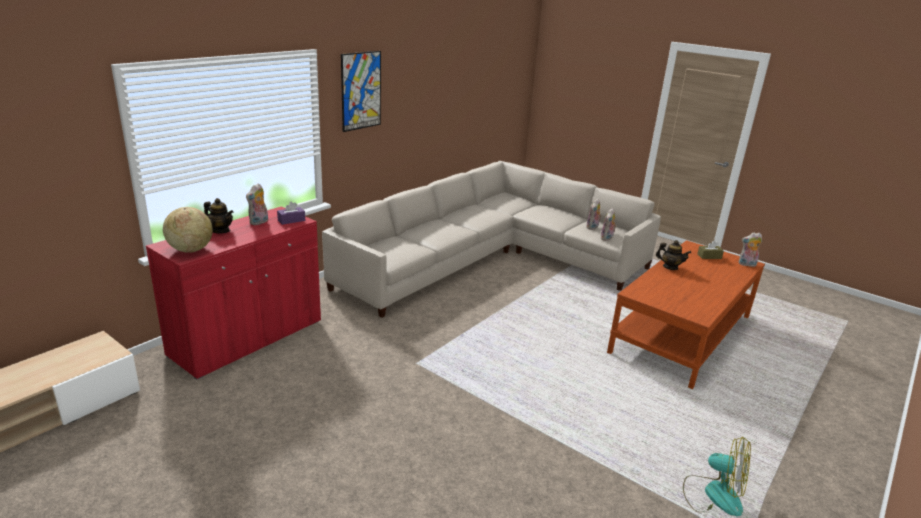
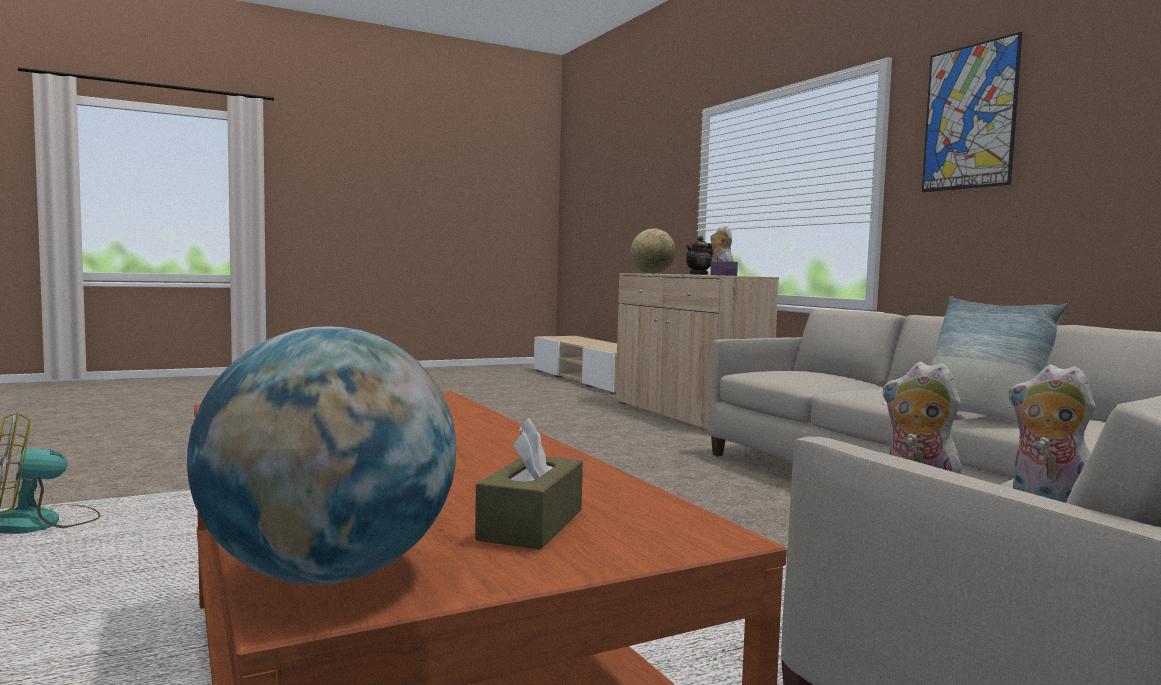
camera: 115 degrees right, 20 degrees down
red cabinet [146,206,321,380] -> beige cabinet [616,273,779,429]
teapot [656,240,691,270] -> none
plush toy [739,233,762,267] -> globe [187,326,456,585]
none -> pillow [931,296,1068,423]

